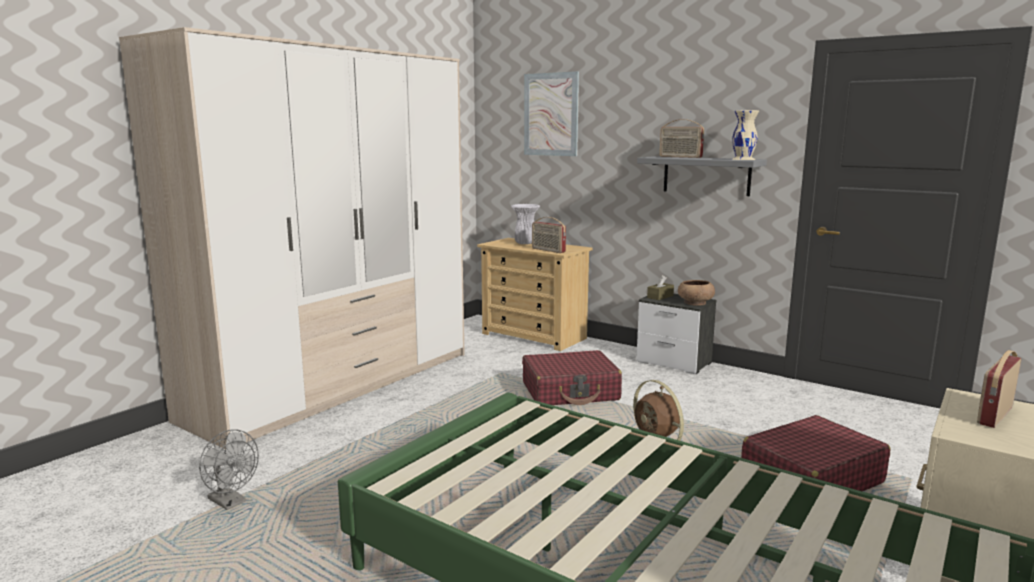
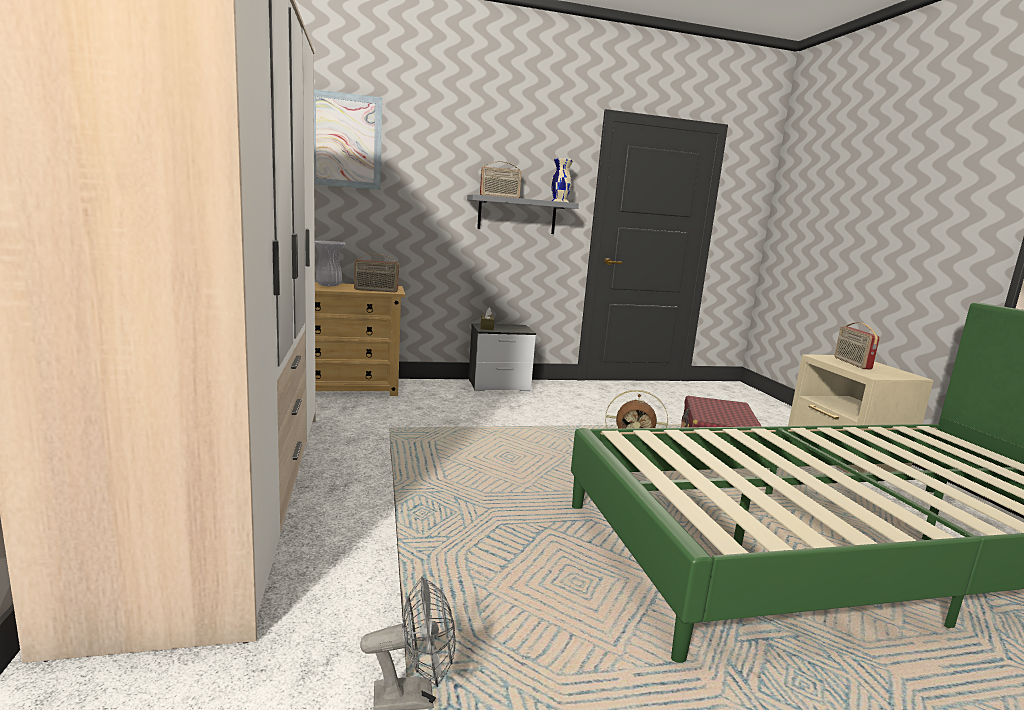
camera: 50 degrees left, 0 degrees up
red suitcase [522,350,622,405] -> none
brown bowl [678,280,715,306] -> none

